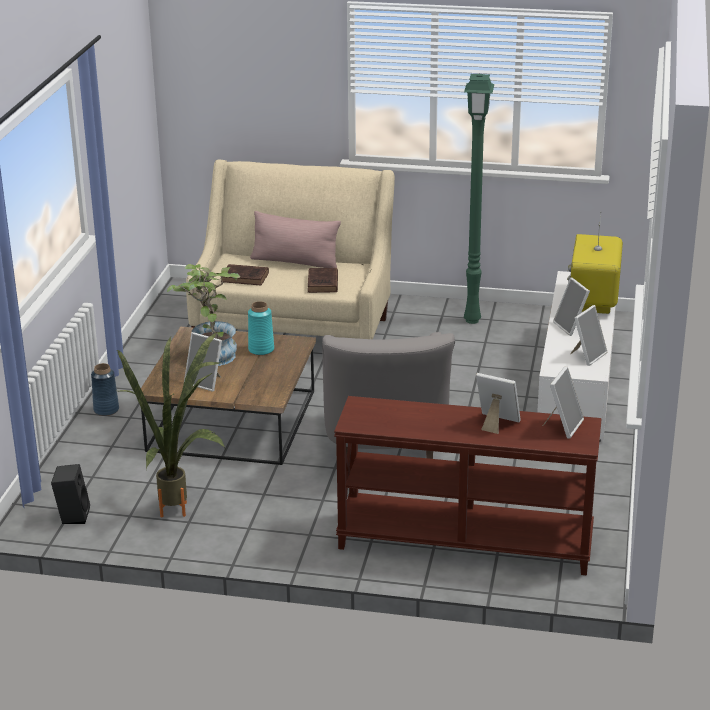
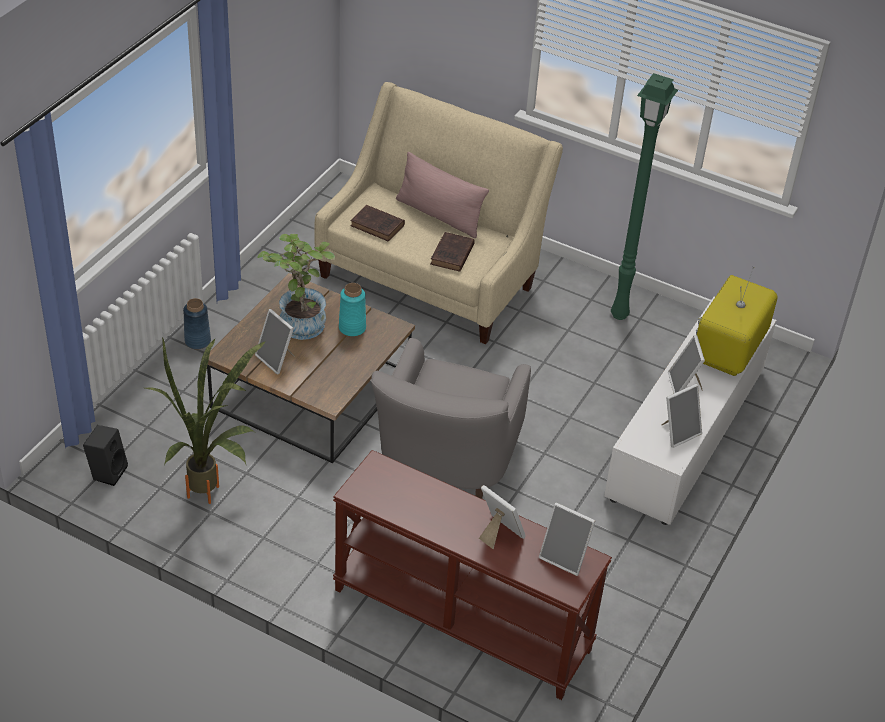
camera: 15 degrees right, 15 degrees up
picture frame [543,366,584,439] -> picture frame turned 75 degrees clockwise [539,502,595,576]

